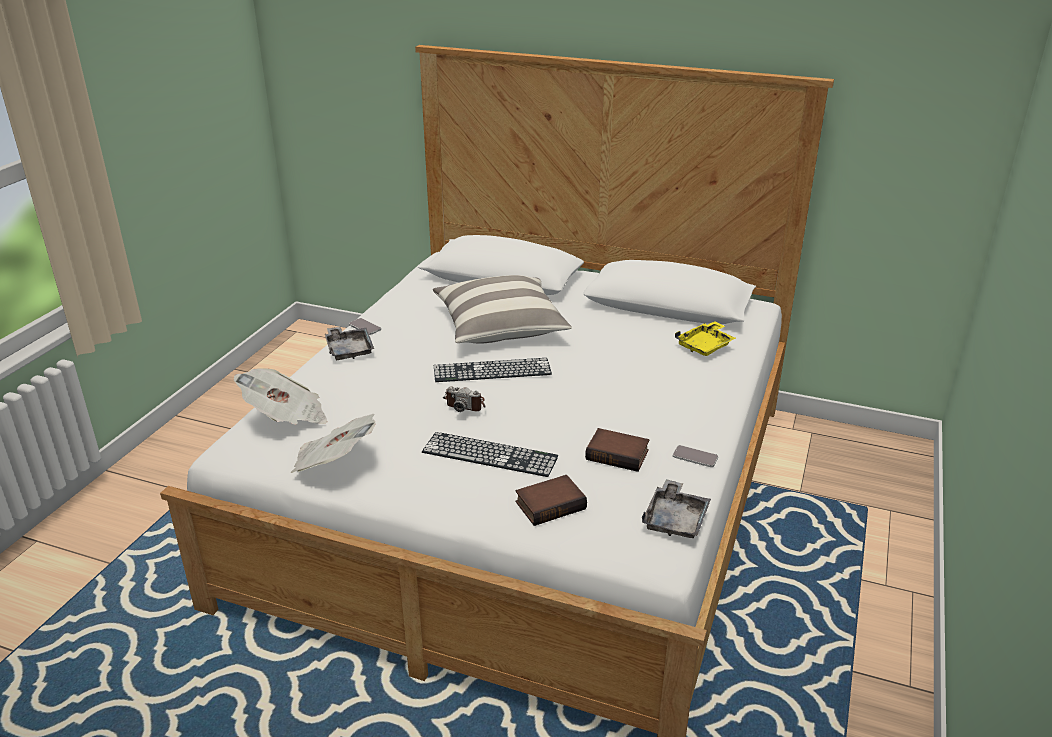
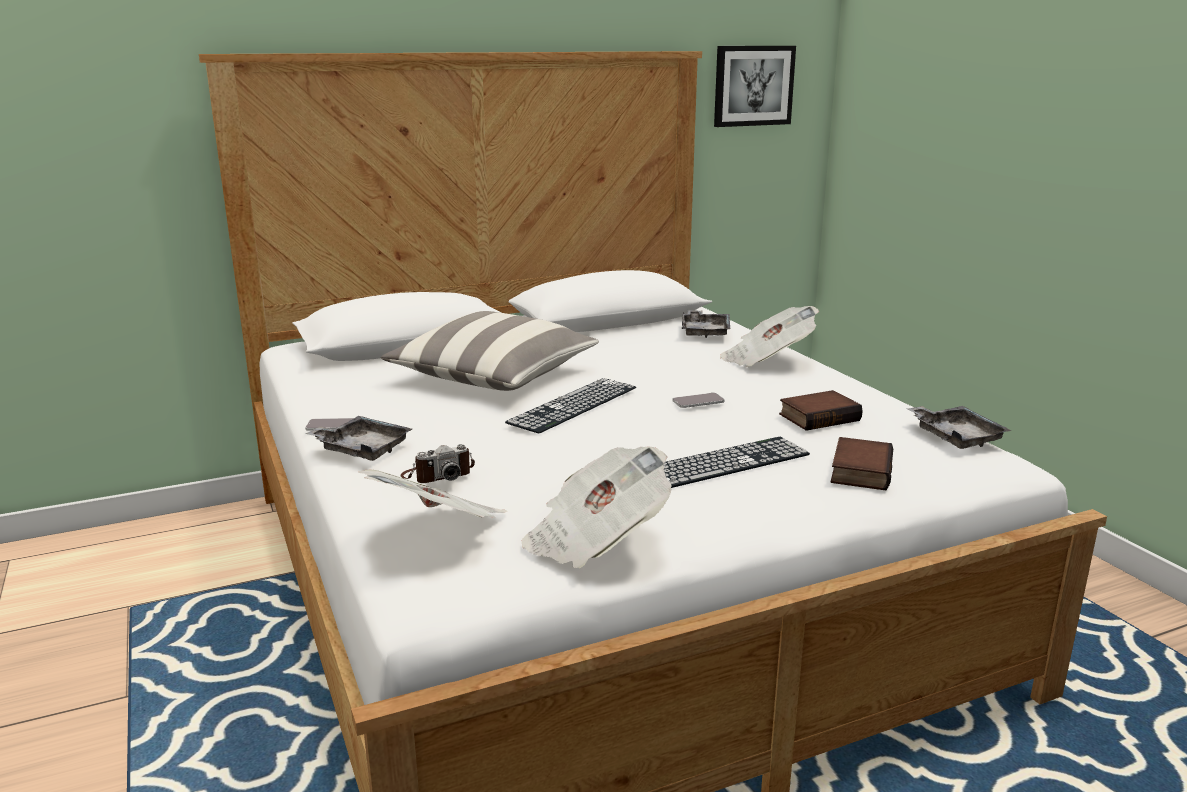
camera: 45 degrees left, 10 degrees down
camera [443,386,486,412] -> camera moved to [401,444,475,483]
phone [673,445,718,467] -> phone moved to [672,393,725,408]
yellow tray [675,321,736,356] -> grey tray [682,310,730,338]
none -> picture [714,46,796,127]
none -> newspaper [720,306,819,367]

